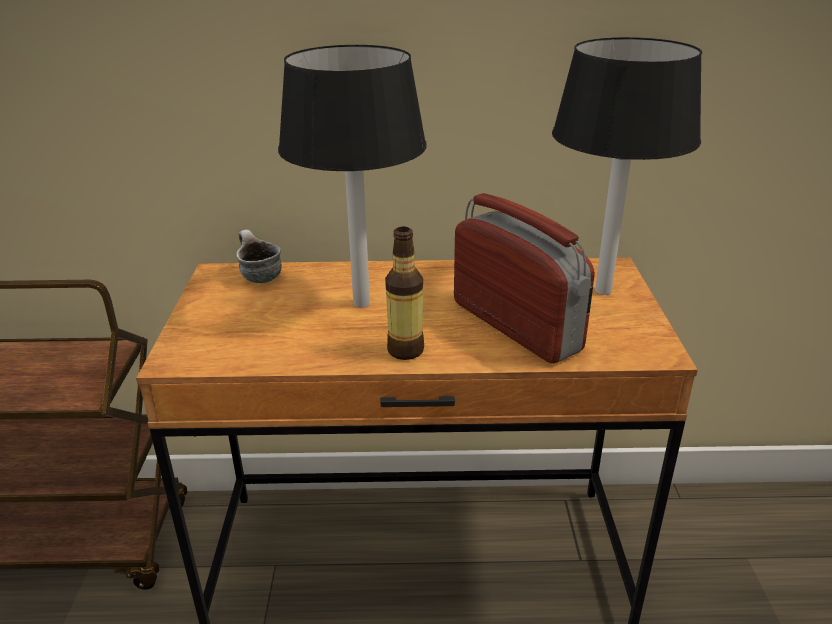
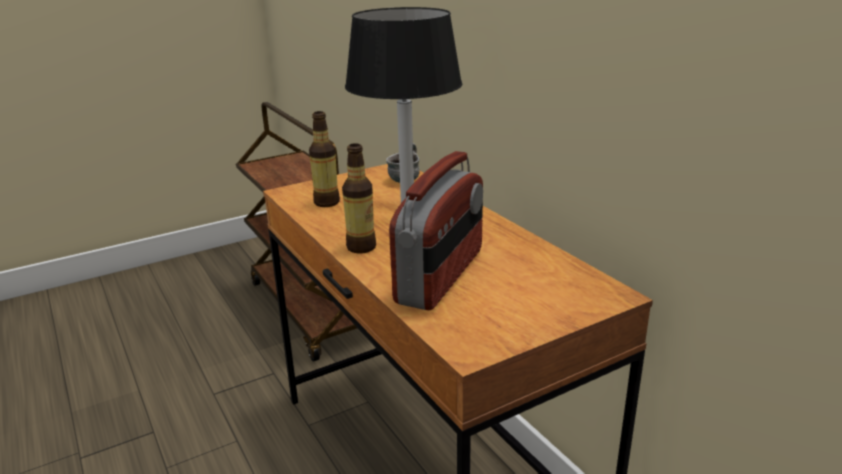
camera: 60 degrees right, 5 degrees down
black table lamp [552,37,702,295] -> none
none -> bottle [309,111,340,207]

